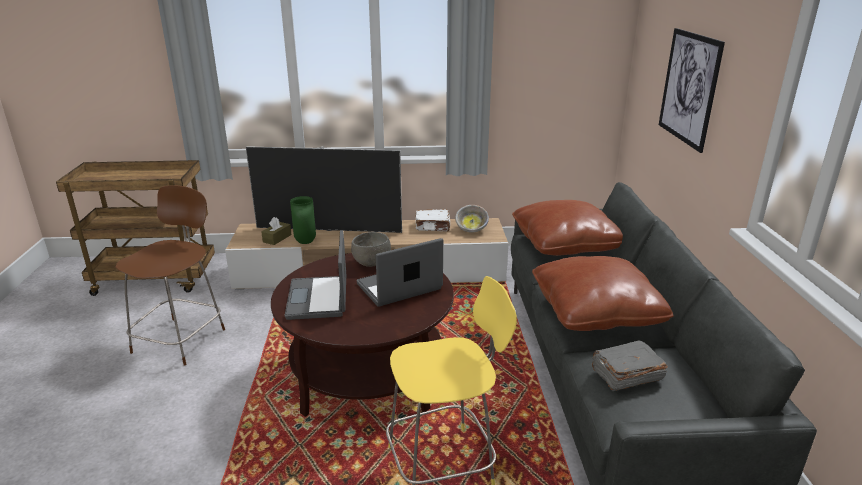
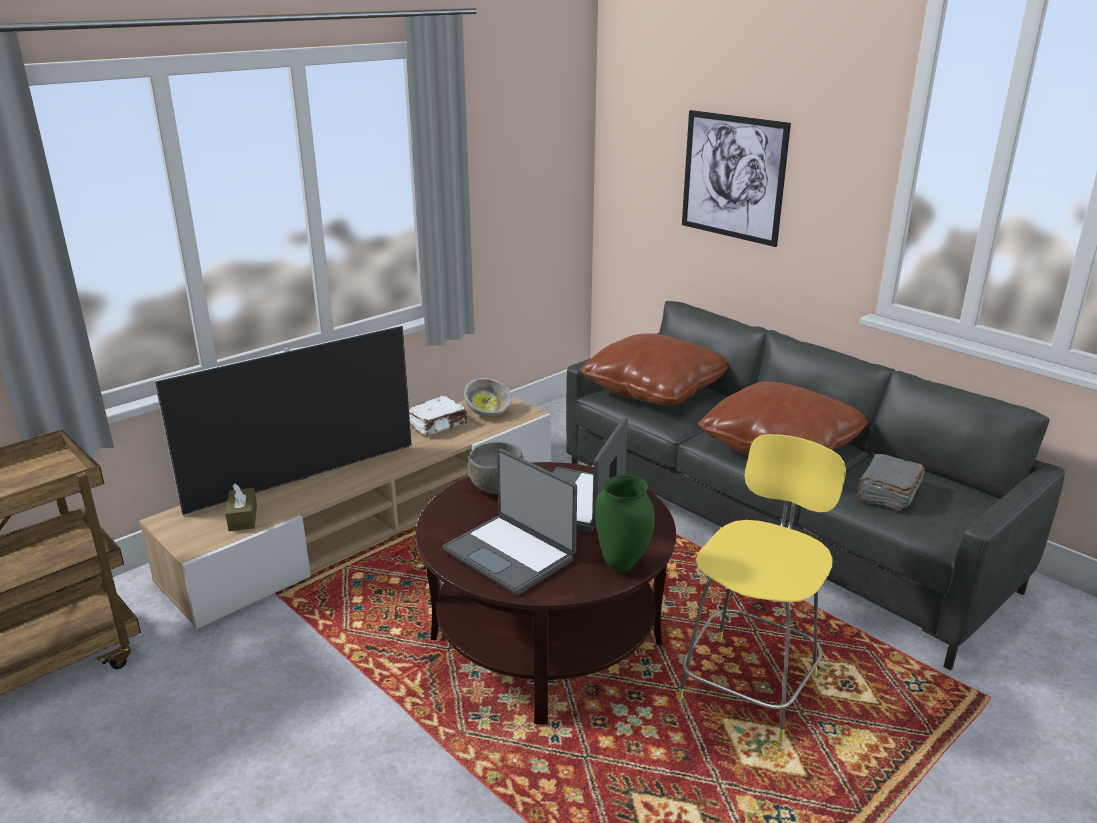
camera: 40 degrees left, 0 degrees up
brown stool [116,185,225,366] -> none
green vase [290,196,316,244] -> green vase moved to [595,475,655,572]

